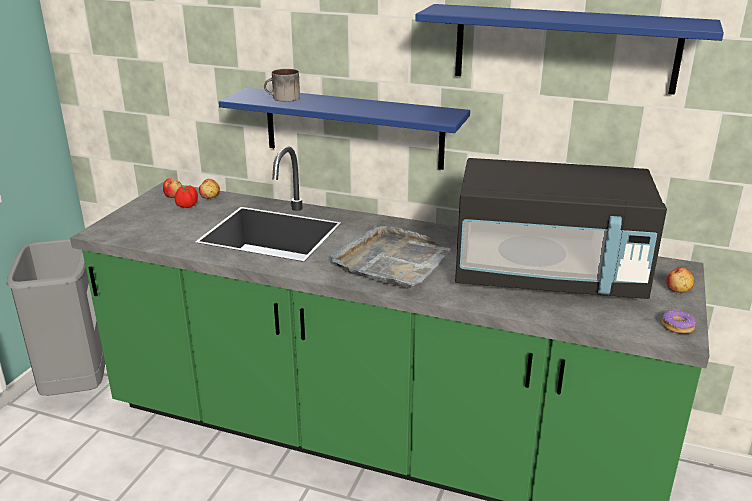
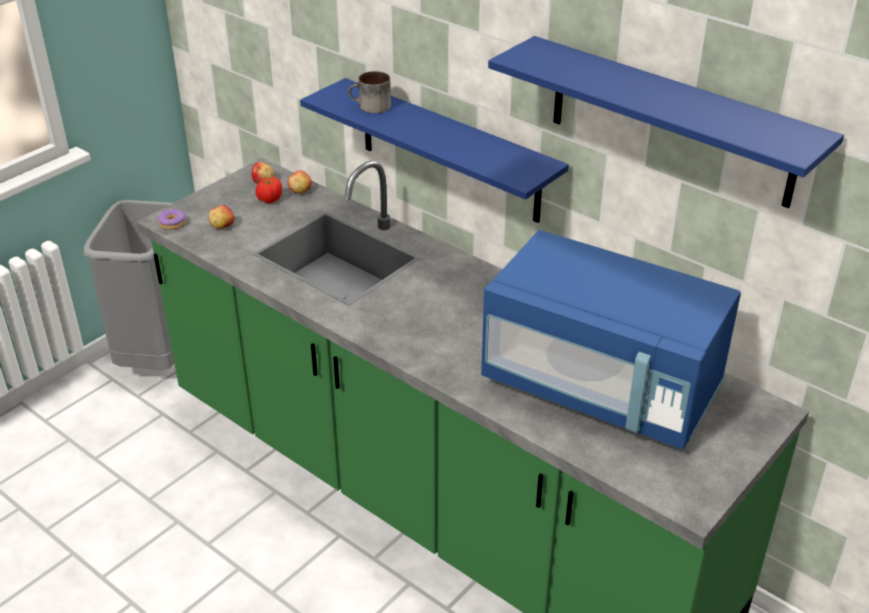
camera: 20 degrees right, 10 degrees up
grey tray [331,225,451,288] -> none
black microwave [455,158,667,299] -> blue microwave [481,230,741,449]
donut [662,310,696,334] -> donut moved to [158,209,186,230]
apple [666,267,694,293] -> apple moved to [209,205,234,229]

